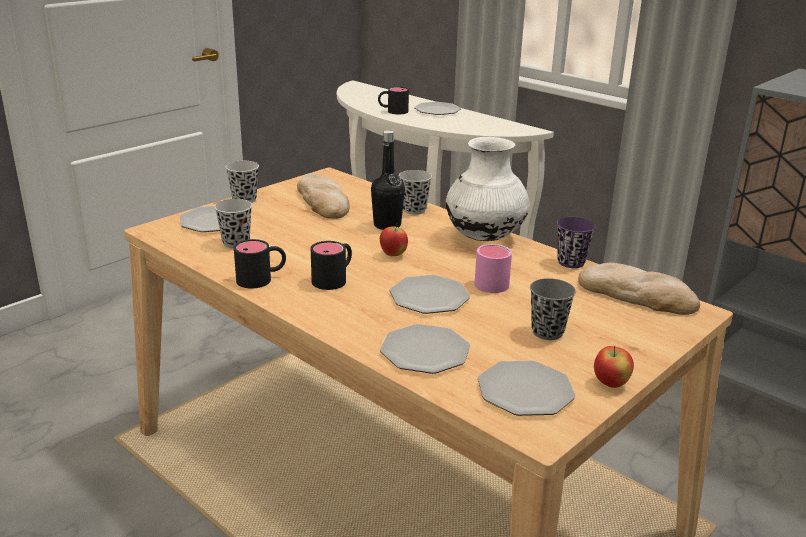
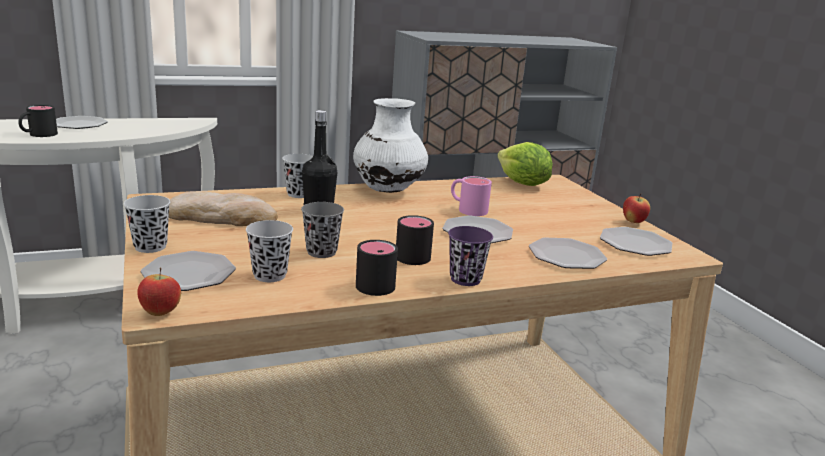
camera: 65 degrees left, 5 degrees down
apple [380,223,408,256] -> apple moved to [137,267,181,316]
grey cup [530,278,576,340] -> grey cup moved to [301,202,344,258]
purple cup [557,217,596,268] -> purple cup moved to [448,226,493,286]
bread [578,263,700,315] -> lettuce [497,142,553,186]

